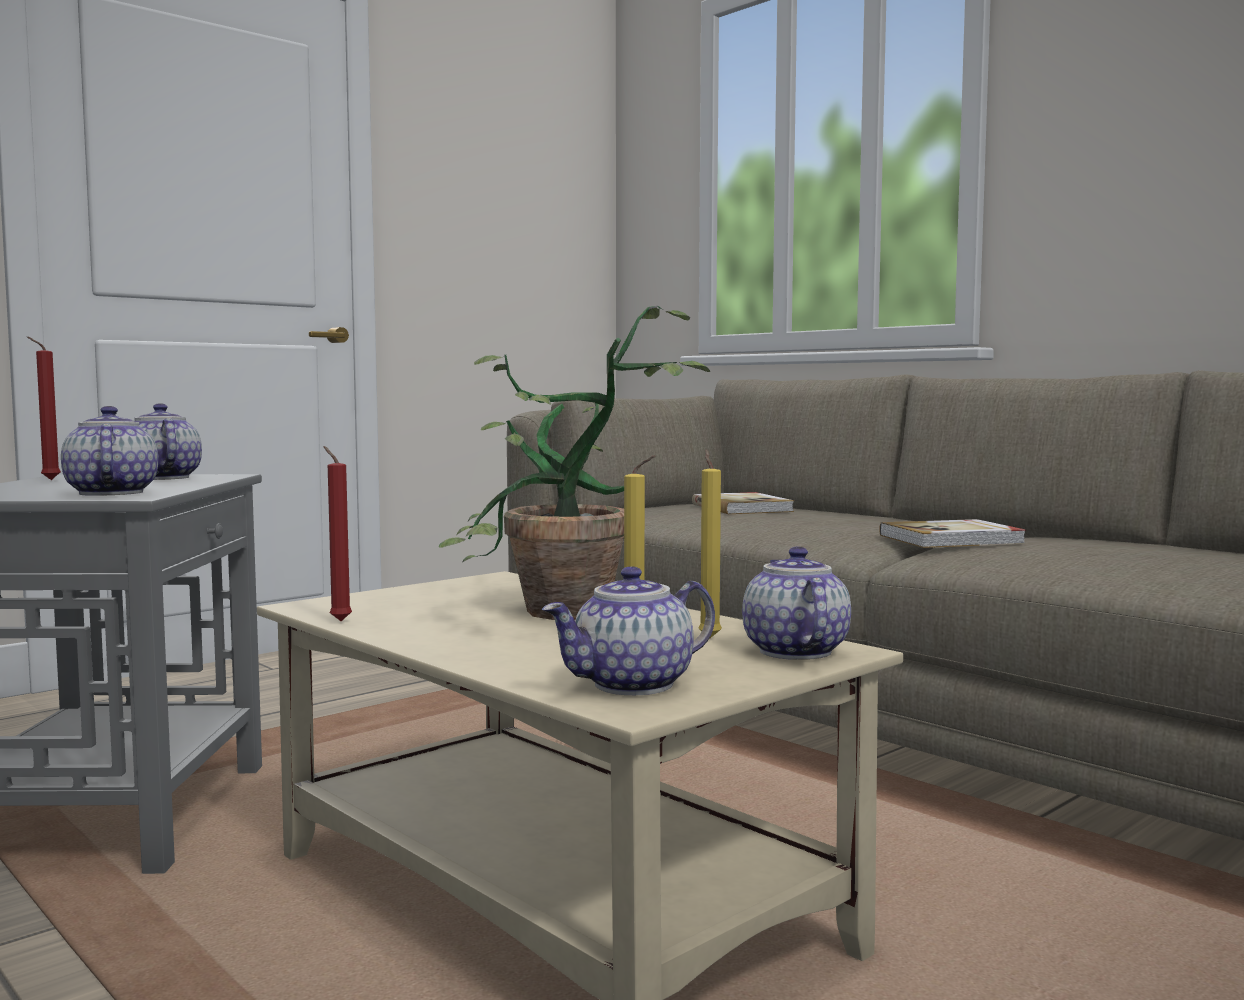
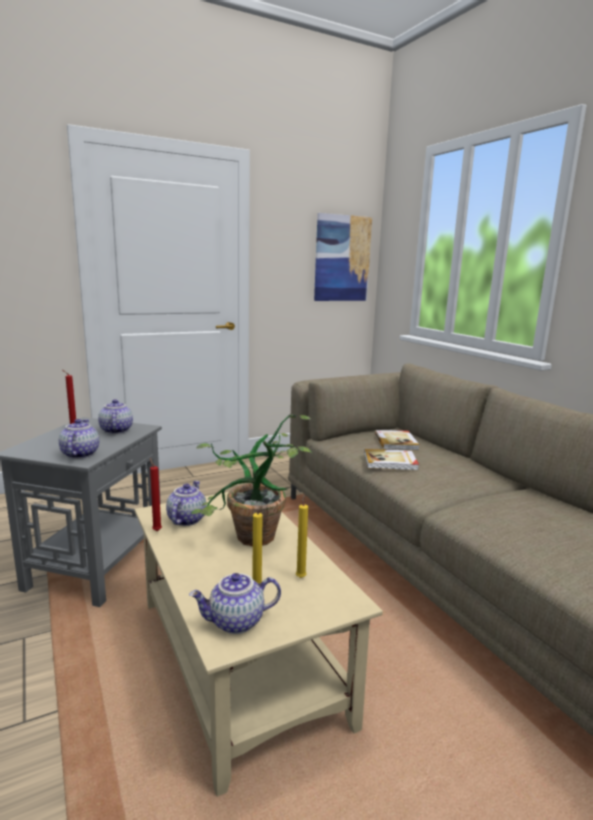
camera: 15 degrees right, 10 degrees up
teapot [742,547,851,660] -> teapot moved to [166,481,207,526]
book [879,519,1026,548] -> book moved to [364,449,419,470]
none -> picture [314,213,372,301]

